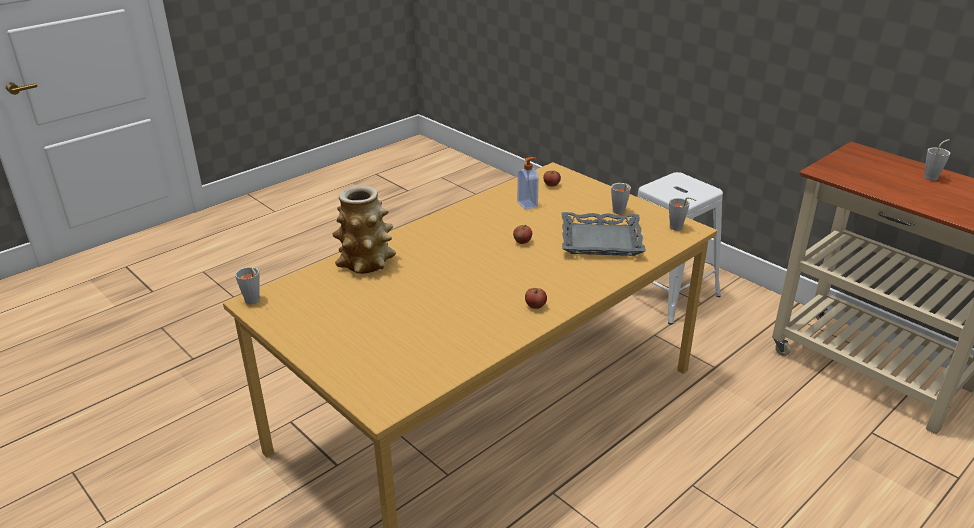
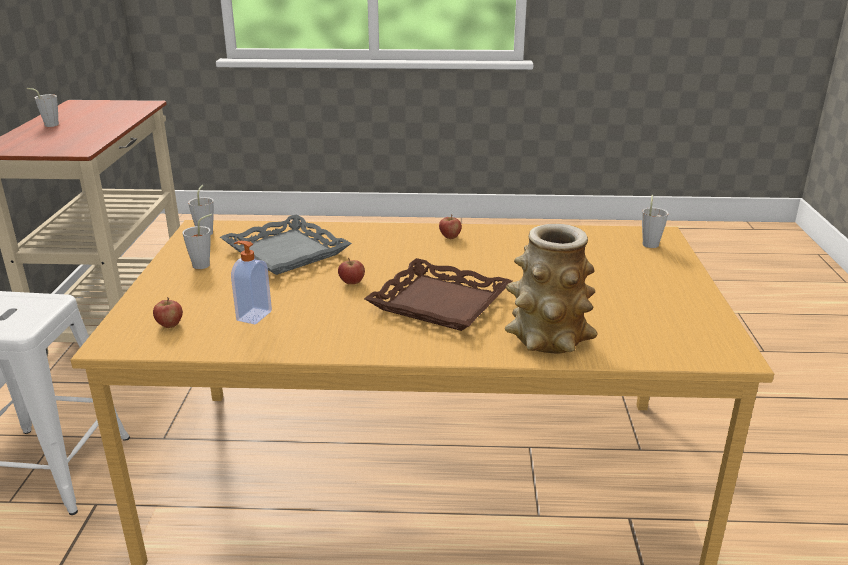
camera: 135 degrees left, 5 degrees down
grey cup [235,267,260,304] -> grey cup moved to [642,195,668,248]
none -> brown tray [364,258,512,331]

